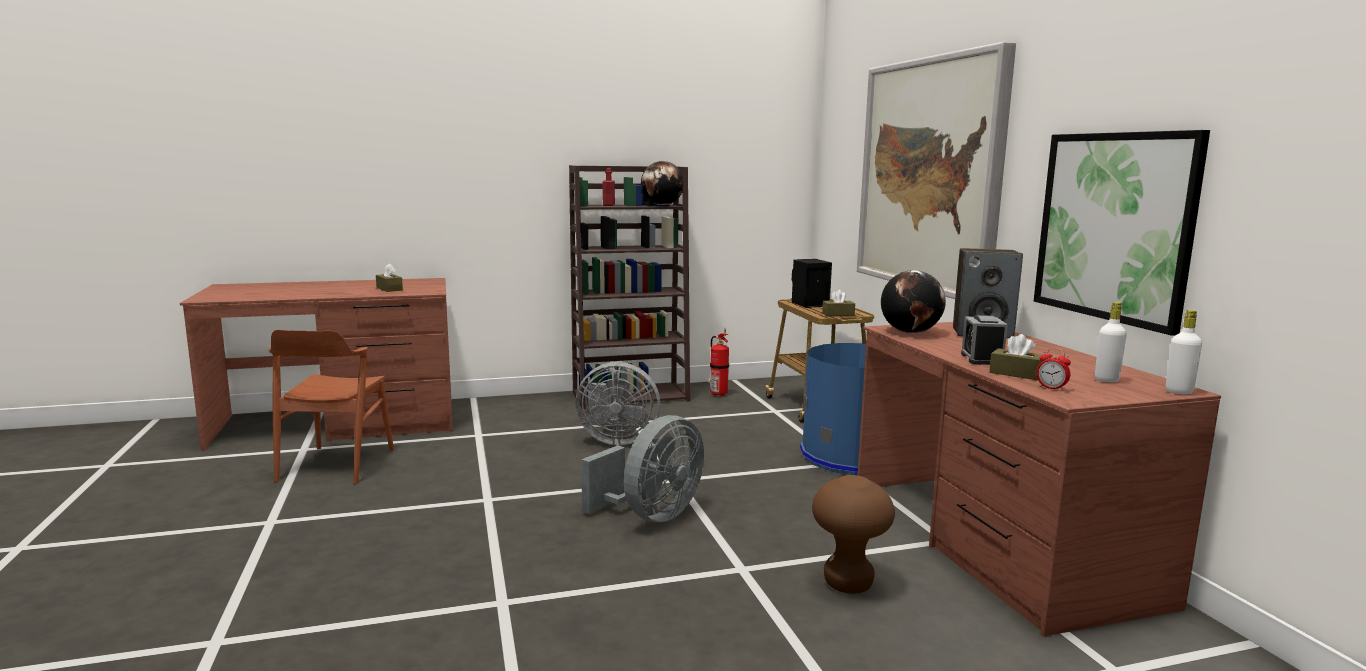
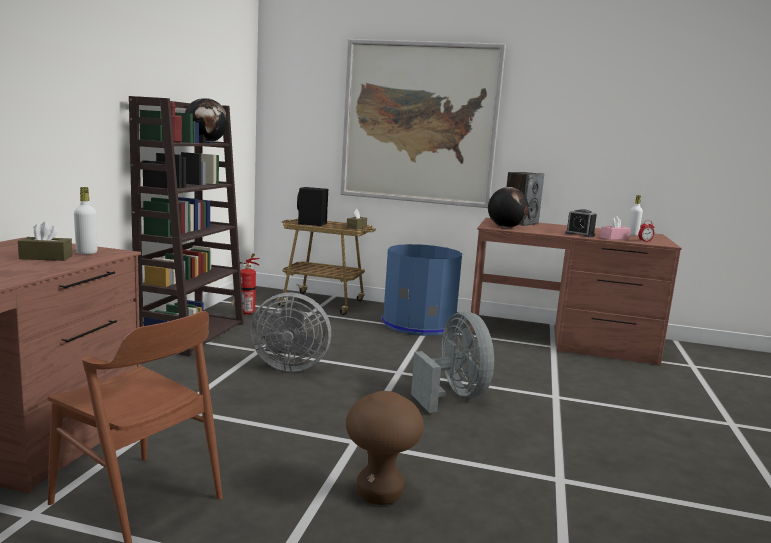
camera: 60 degrees left, 0 degrees up
grey fan [576,362,661,445] -> grey fan turned 60 degrees clockwise [251,293,331,372]
brown stool [812,475,895,594] -> brown stool moved to [346,391,424,505]
brown tissue box [989,334,1047,381] -> pink tissue box [600,216,631,240]
picture [1034,130,1210,336] -> none
white bottle [1166,310,1202,394] -> white bottle moved to [74,187,97,254]

